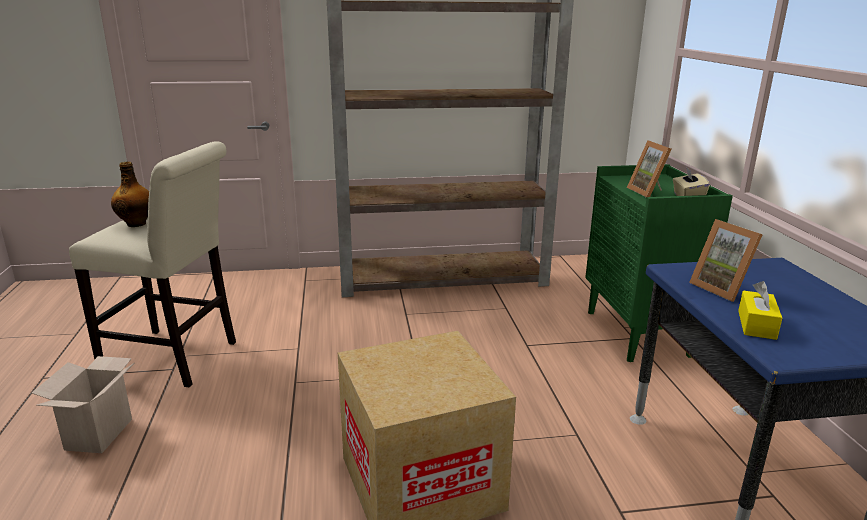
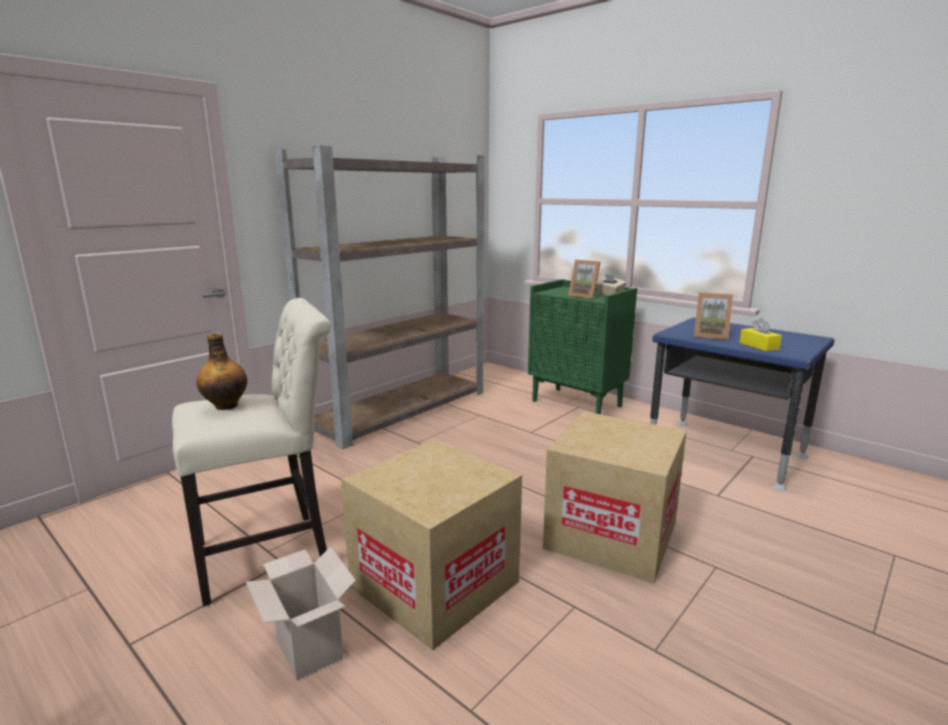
camera: 40 degrees left, 5 degrees down
none -> cardboard box [341,439,522,650]

